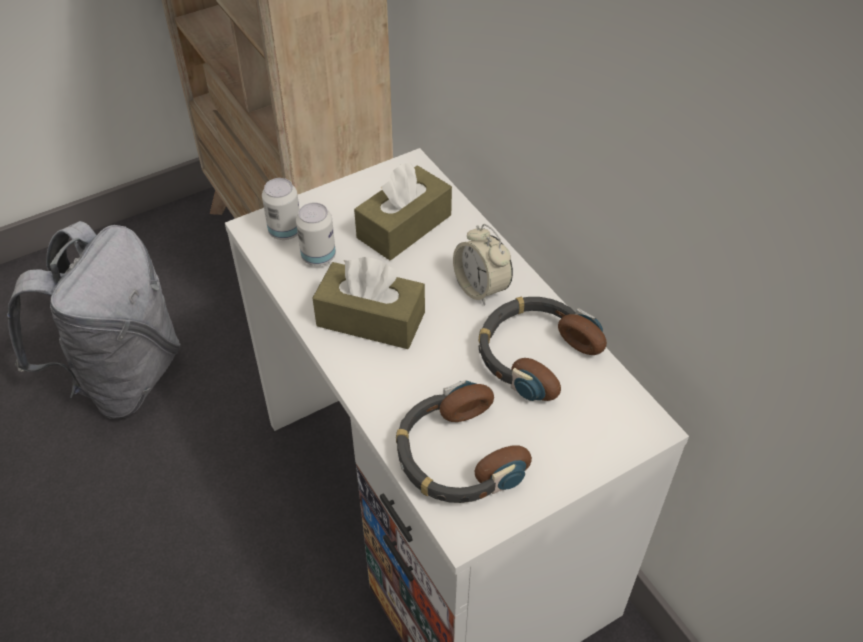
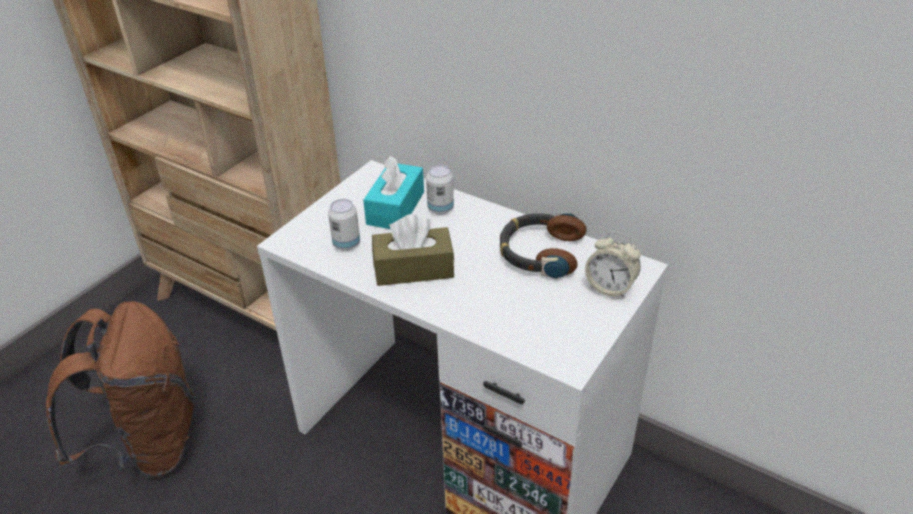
camera: 25 degrees left, 10 degrees down
grey backpack [7,221,181,419] -> brown backpack [46,301,195,479]
can [262,178,300,240] -> can moved to [426,165,454,214]
brown tissue box [354,162,452,260] -> turquoise tissue box [363,156,424,229]
headphones [396,380,532,503] -> none
alarm clock [453,224,513,305] -> alarm clock moved to [585,232,641,299]

